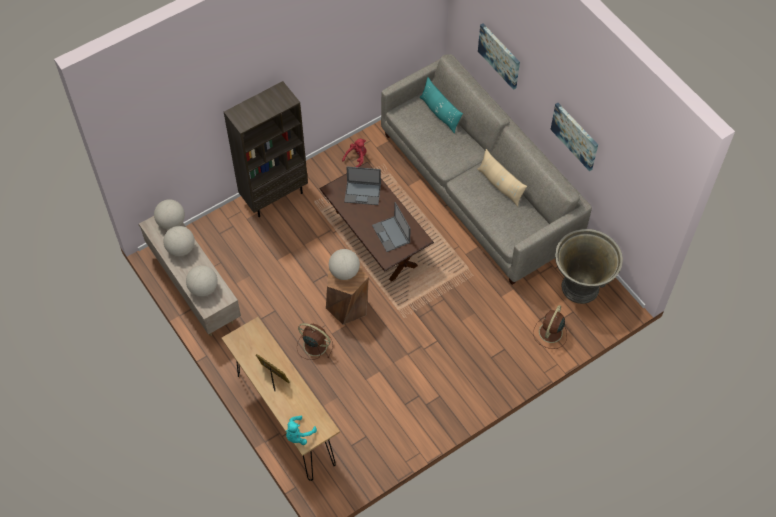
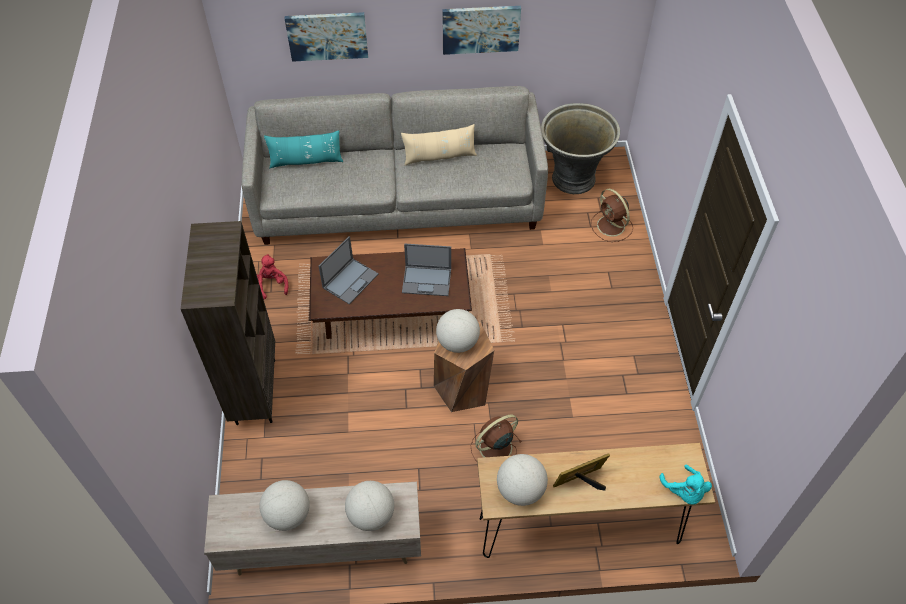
camera: 60 degrees left, 5 degrees down
globe [154,199,185,230] -> globe moved to [497,454,548,506]

